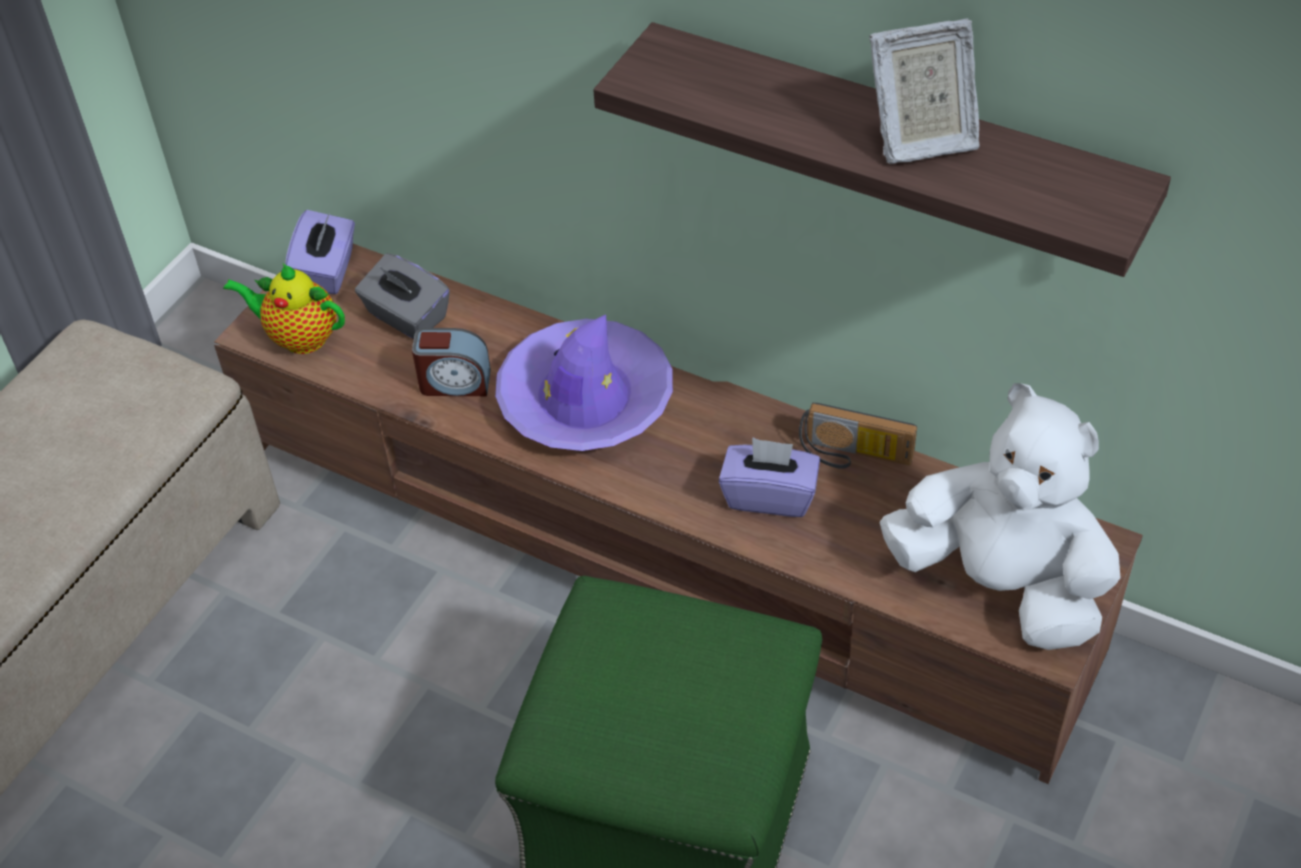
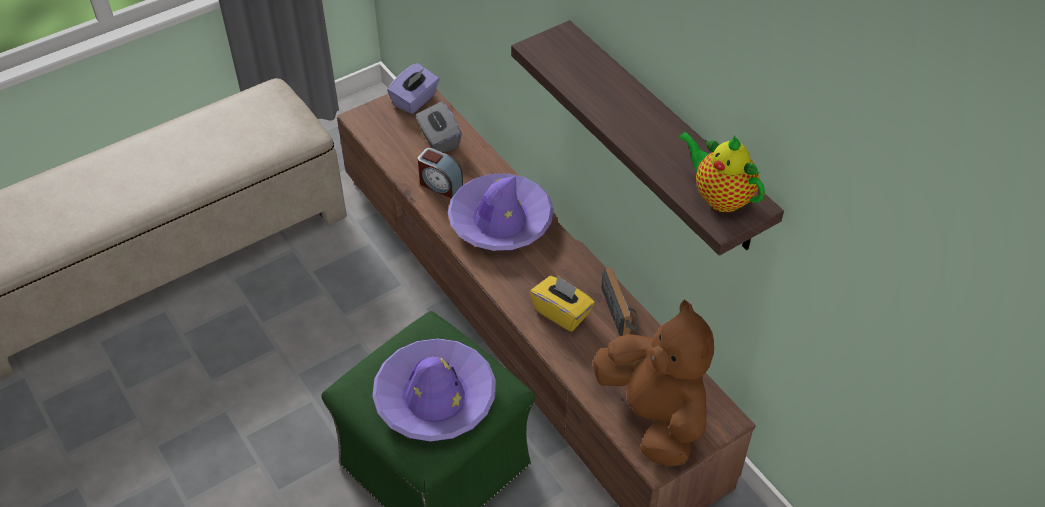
camera: 25 degrees right, 0 degrees up
teapot [223,264,345,354] -> teapot moved to [678,131,765,212]
purple tissue box [719,437,820,517] -> yellow tissue box [530,276,595,332]
radio [799,403,917,469] -> radio turned 150 degrees counterclockwise [601,268,639,336]
picture frame [869,18,980,164] -> none
white plush toy [879,383,1121,650] -> brown plush toy [593,300,714,467]
none -> purple hat [372,338,496,442]

